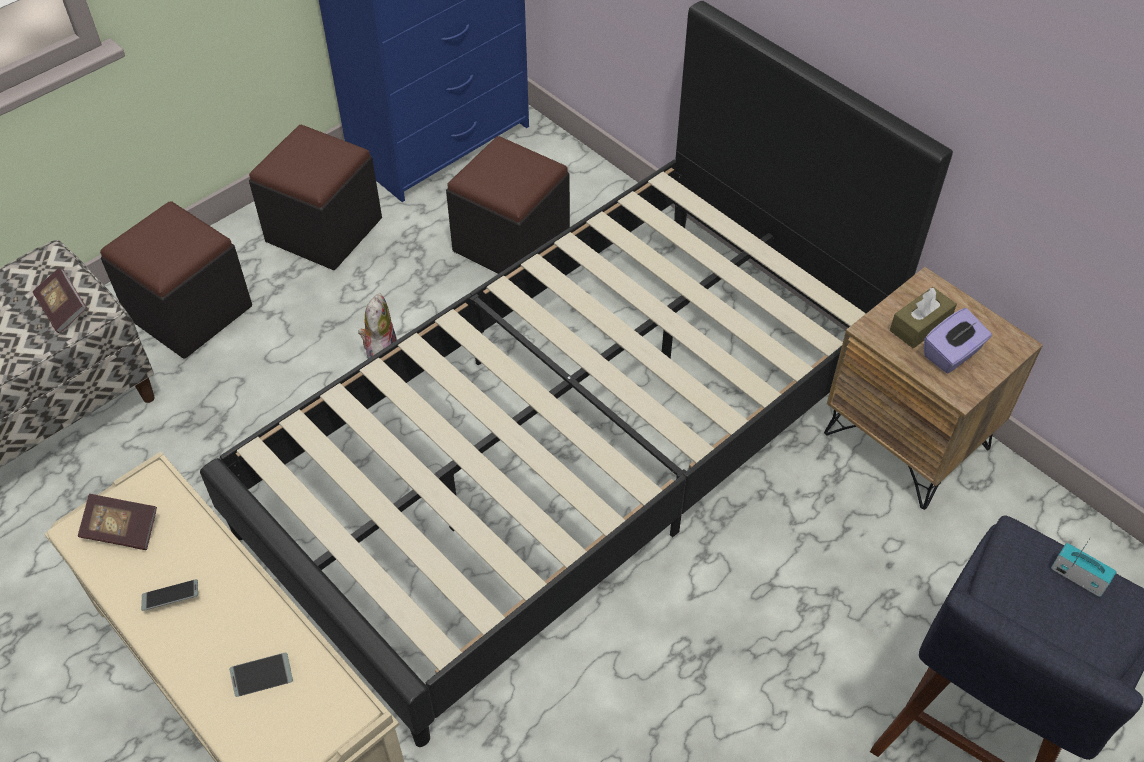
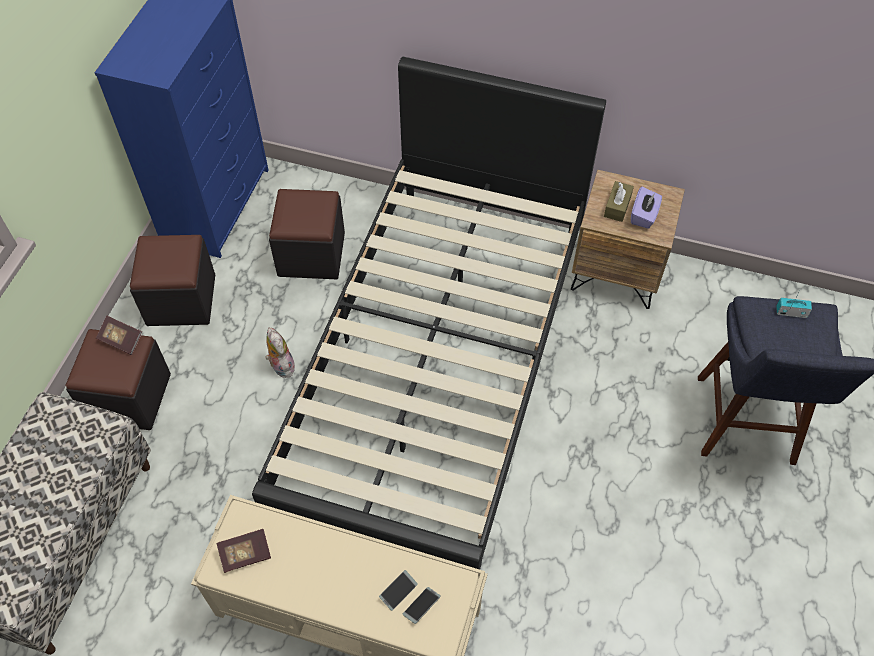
camera: 30 degrees left, 5 degrees up
book [33,267,87,333] -> book moved to [96,316,142,355]
phone [141,579,198,611] -> phone moved to [403,587,441,624]

